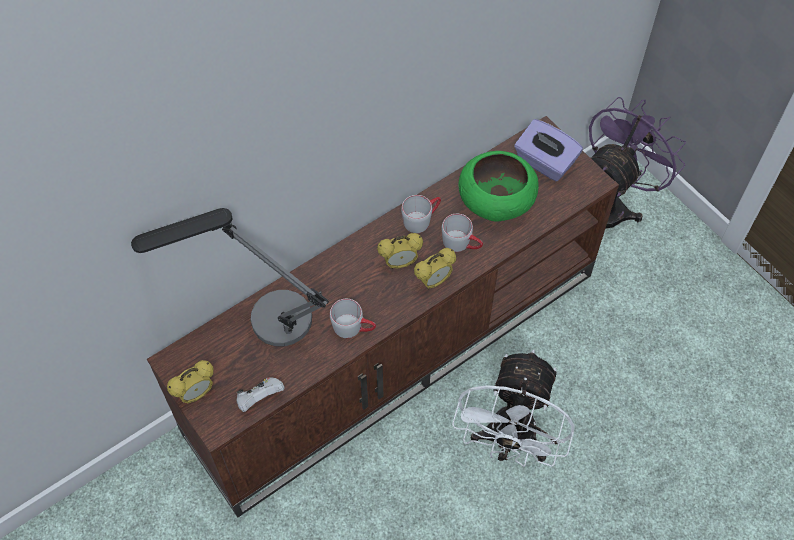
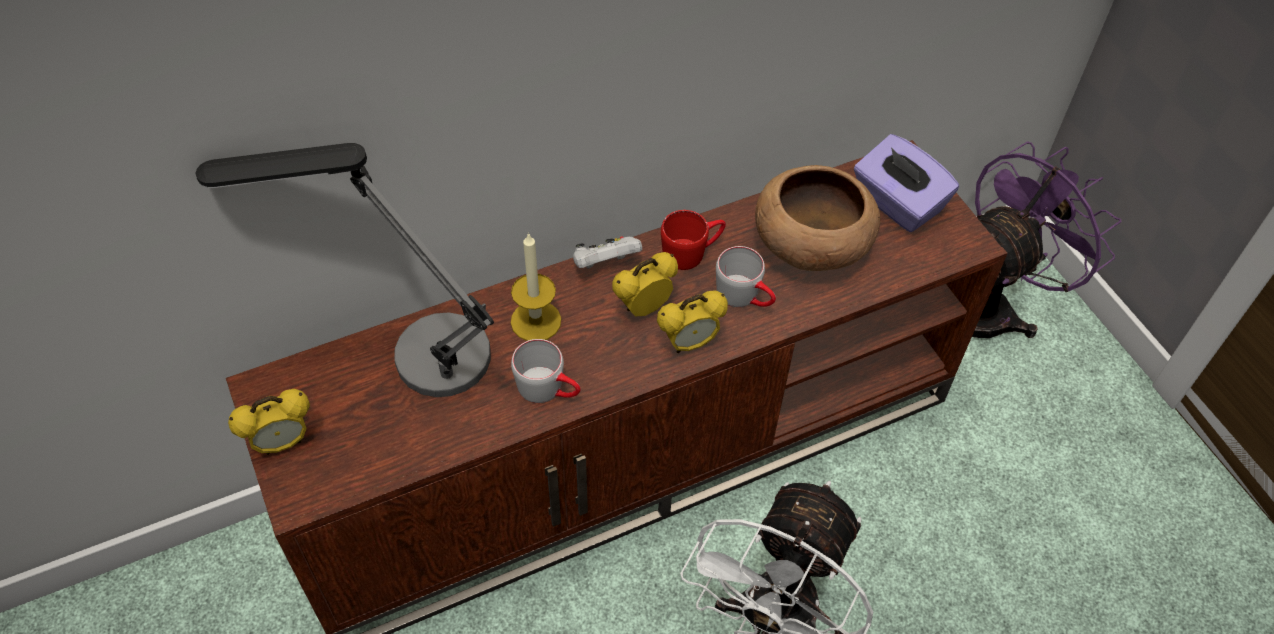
camera: 10 degrees right, 5 degrees down
white game controller [236,377,285,412] -> white game controller moved to [573,236,642,269]
alarm clock [377,233,423,269] -> alarm clock turned 150 degrees clockwise [612,252,678,317]
grey mug [401,195,441,233] -> red mug [661,210,726,270]
green bowl [459,151,539,221] -> brown bowl [755,165,881,271]
none -> candle [511,232,561,341]

